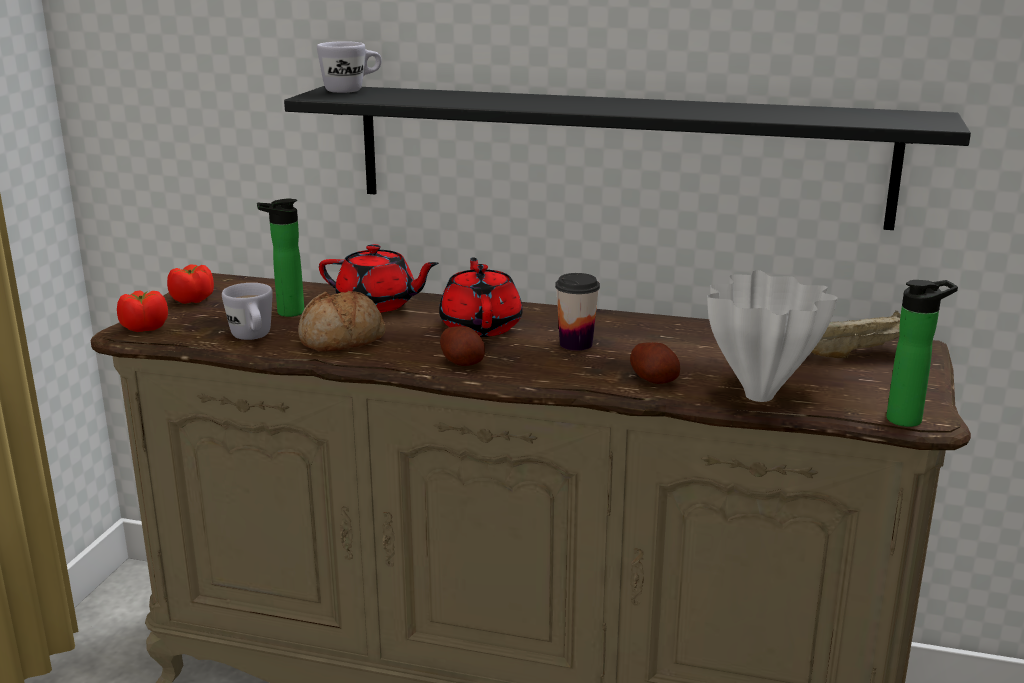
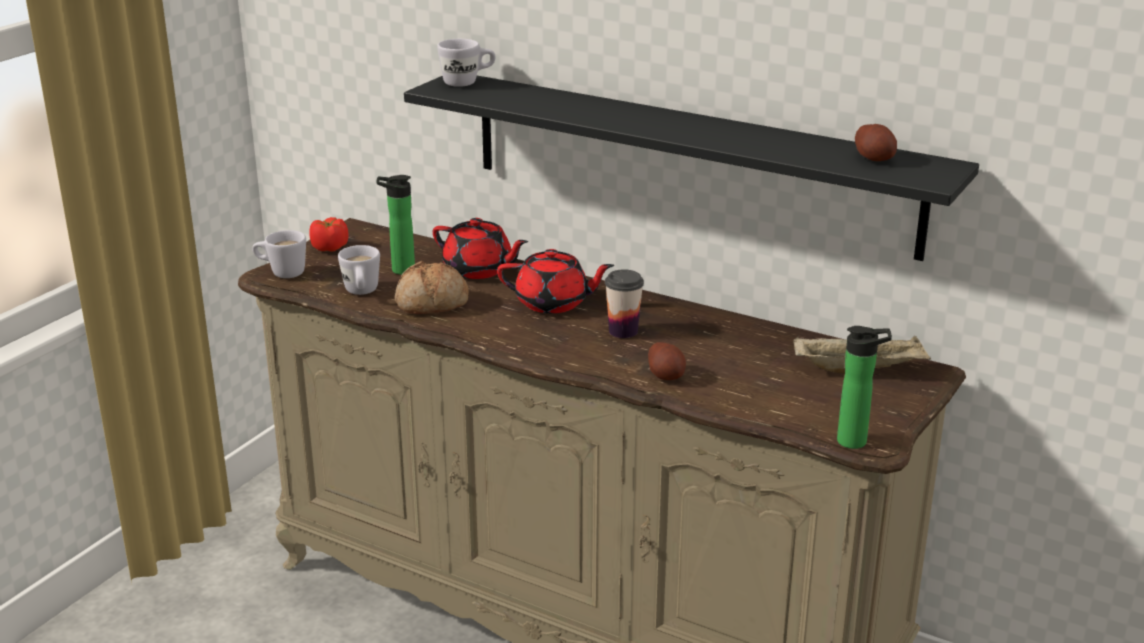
camera: 15 degrees right, 5 degrees up
tomato [117,290,168,332] -> white mug [252,230,306,278]
red teapot [439,257,523,337] -> red teapot turned 90 degrees clockwise [497,249,614,313]
potato [440,326,485,366] -> potato moved to [855,124,897,161]
white vase [707,270,838,402] -> none

